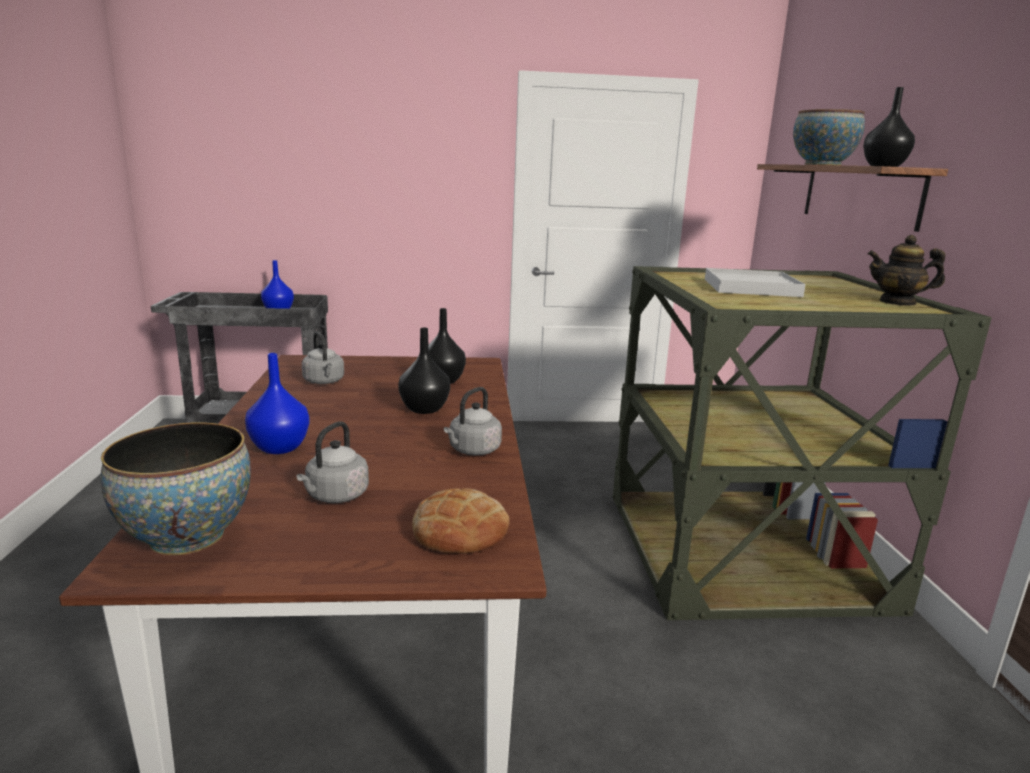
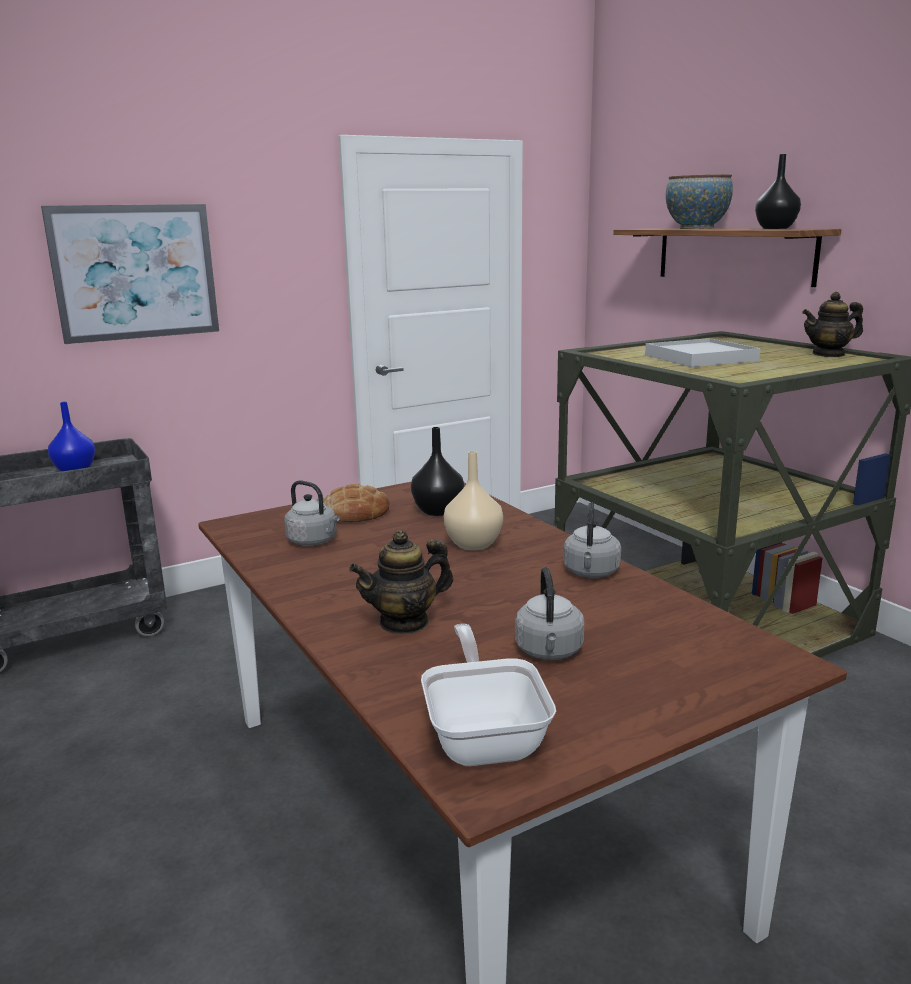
camera: 25 degrees left, 0 degrees up
bowl [100,422,251,555] -> frying pan [421,624,556,766]
blue vase [245,353,310,454] -> teapot [349,530,453,634]
black vase [398,328,450,414] -> beige vase [444,451,503,550]
bread [412,488,510,554] -> bread moved to [323,484,390,522]
none -> picture [41,204,219,344]

